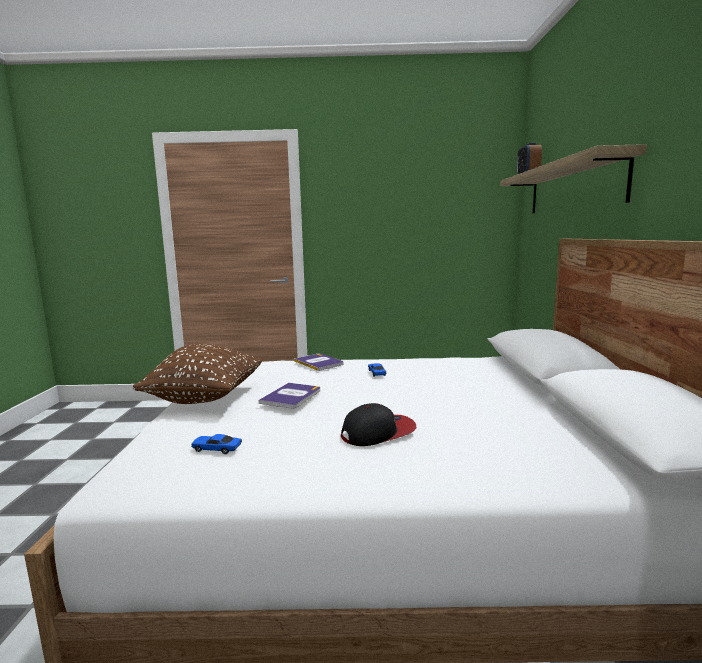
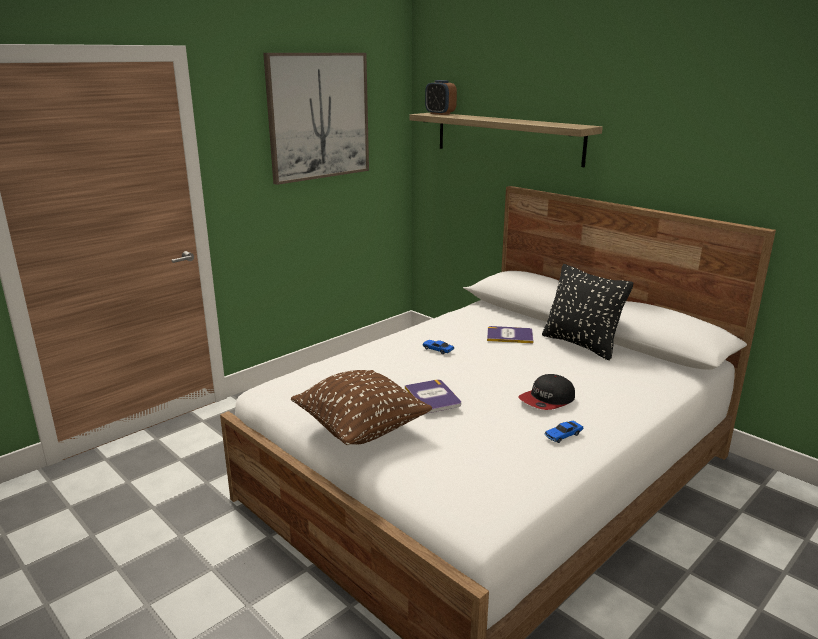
camera: 45 degrees left, 10 degrees up
toy car [191,434,242,454] -> toy car moved to [545,421,583,443]
book [294,354,343,371] -> book moved to [487,326,533,343]
cap [341,403,416,446] -> cap turned 150 degrees counterclockwise [518,374,575,410]
none -> picture [263,53,369,185]
none -> black pillow [542,264,633,360]

